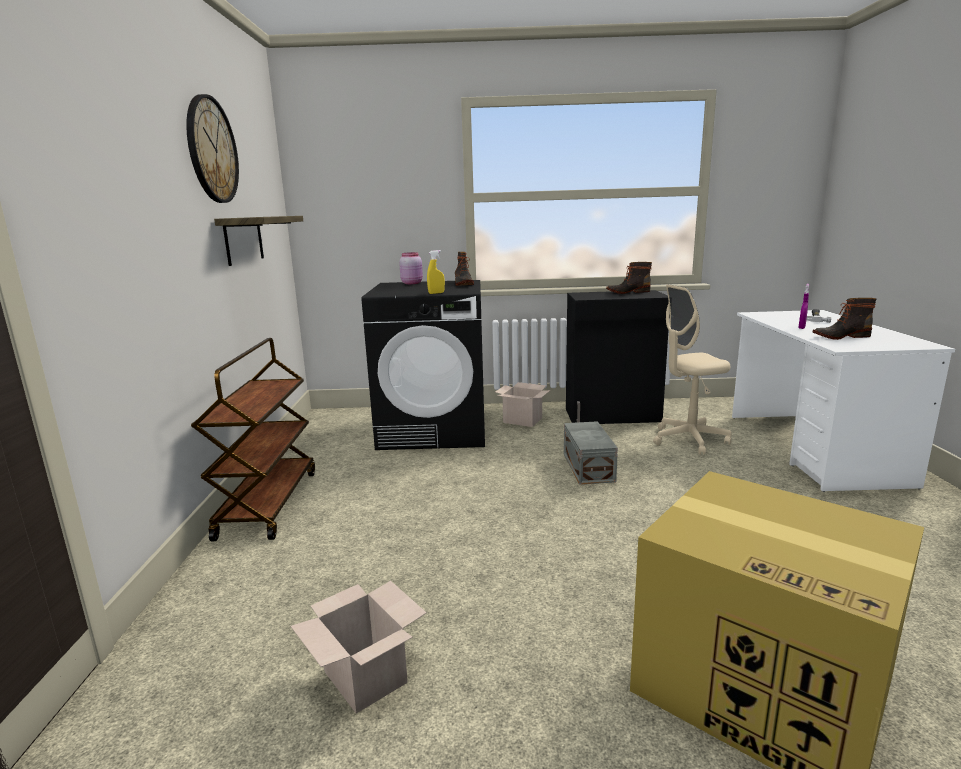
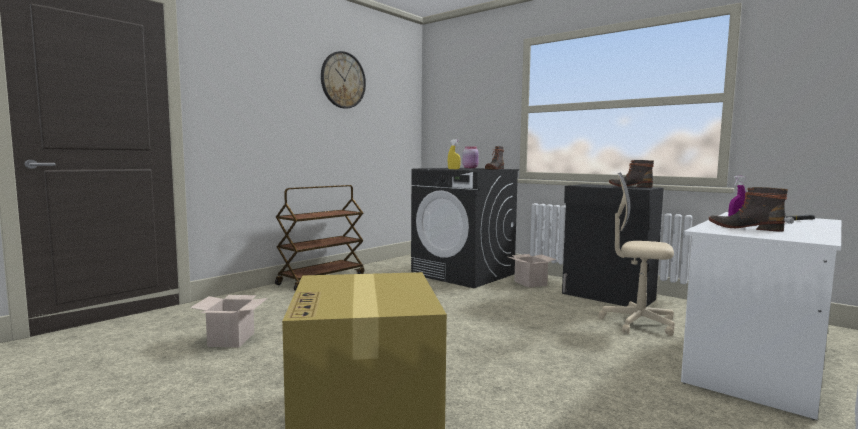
camera: 40 degrees right, 10 degrees down
shelf [214,216,303,266] -> none
grey storage box [564,421,618,485] -> none

